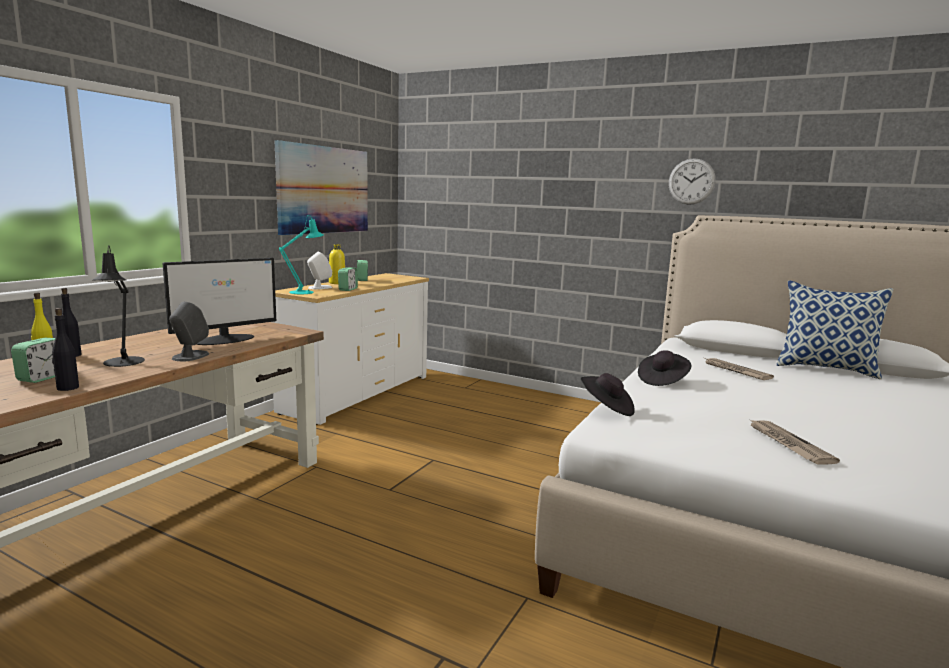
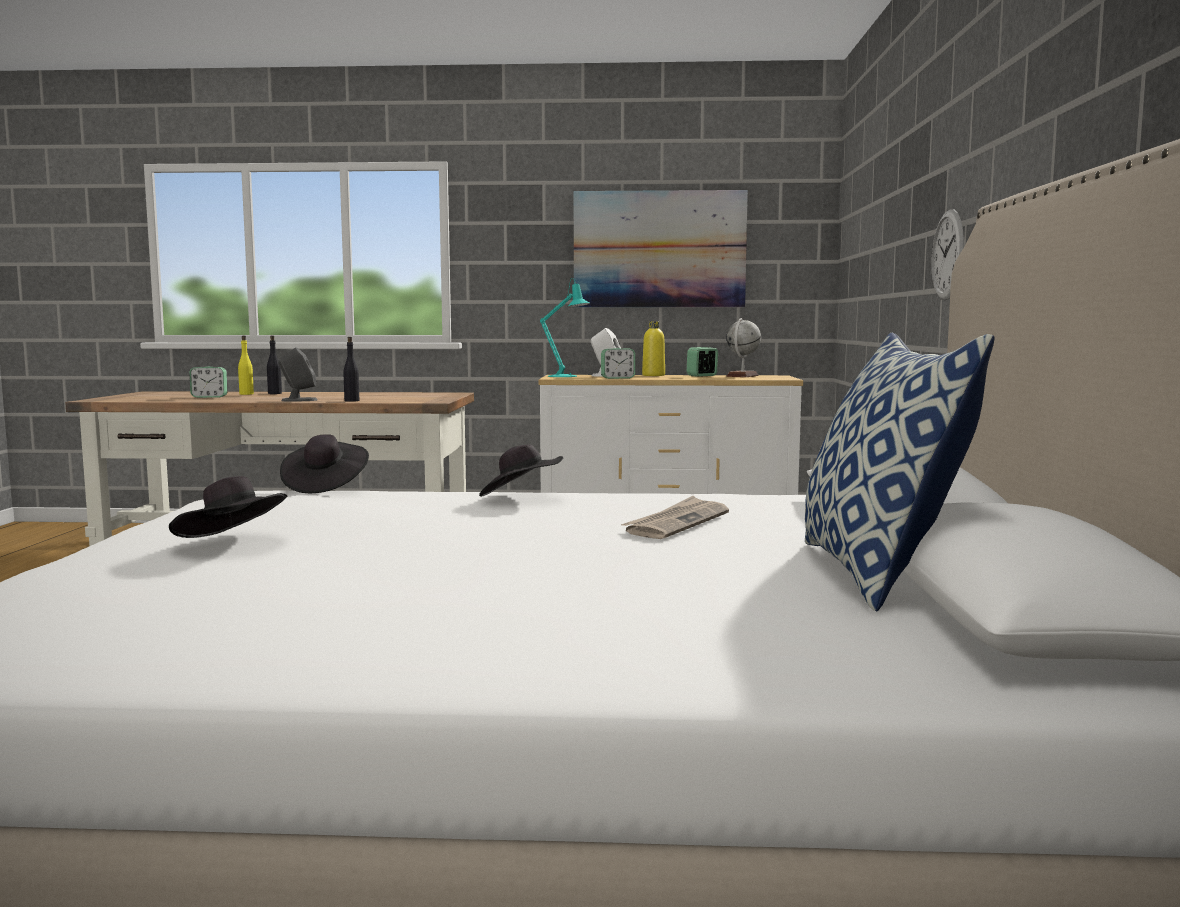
camera: 65 degrees right, 5 degrees down
black bottle [52,308,79,391] -> black bottle moved to [343,337,359,402]
black table lamp [93,245,145,367] -> none
monitor [162,258,276,345] -> none
wall clock [669,158,716,205] -> wall clock moved to [931,209,964,300]
newspaper [750,420,840,465] -> black hat [169,476,288,538]
none -> globe [726,318,761,377]

